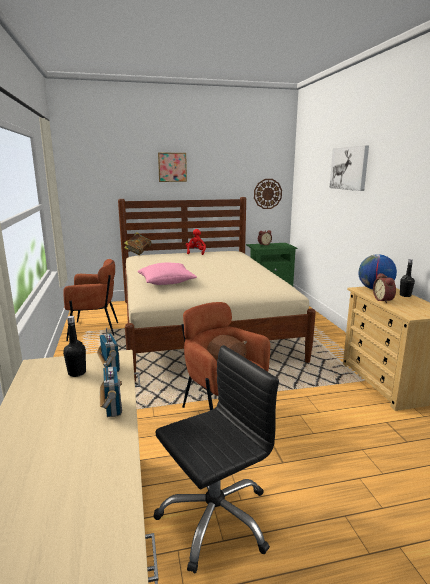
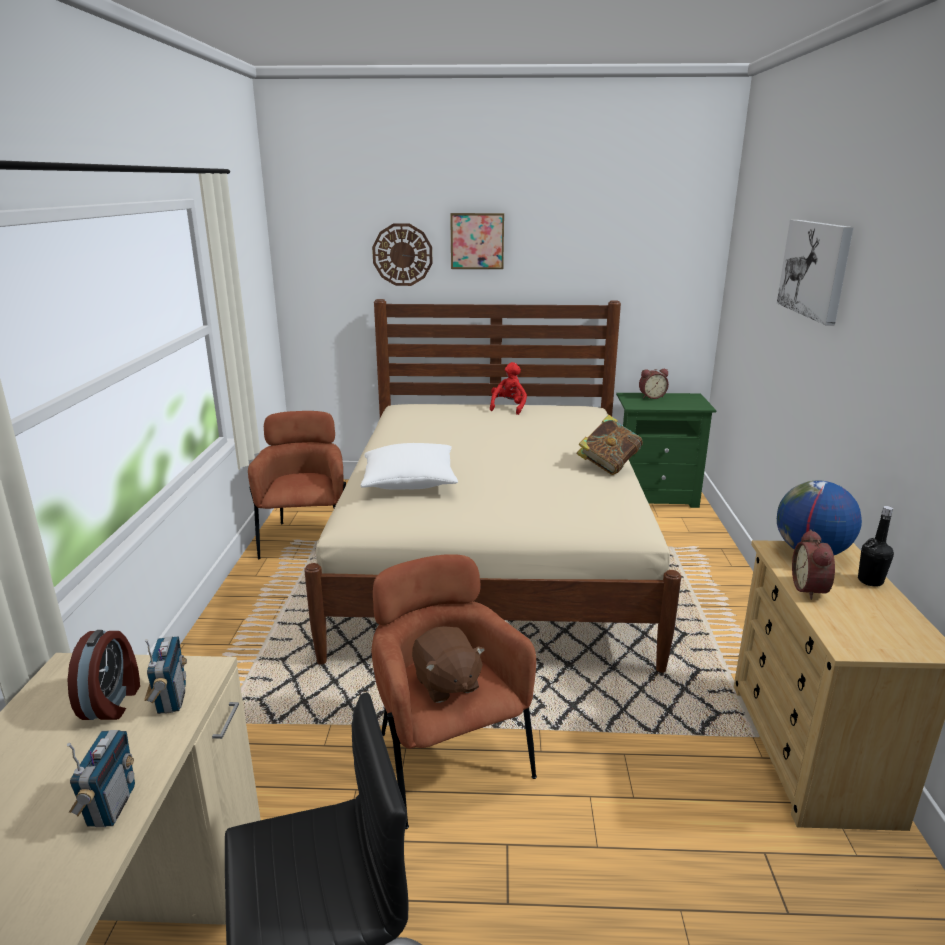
camera: 15 degrees right, 5 degrees up
brown armchair [63,259,118,341] -> brown armchair turned 105 degrees counterclockwise [248,411,346,559]
black bottle [63,316,86,377] -> alarm clock [68,630,140,720]
book [124,232,152,255] -> book moved to [577,415,643,475]
pink pillow [137,263,197,285] -> white pillow [360,443,458,490]
wall clock [254,179,282,209] -> wall clock moved to [372,223,433,286]

